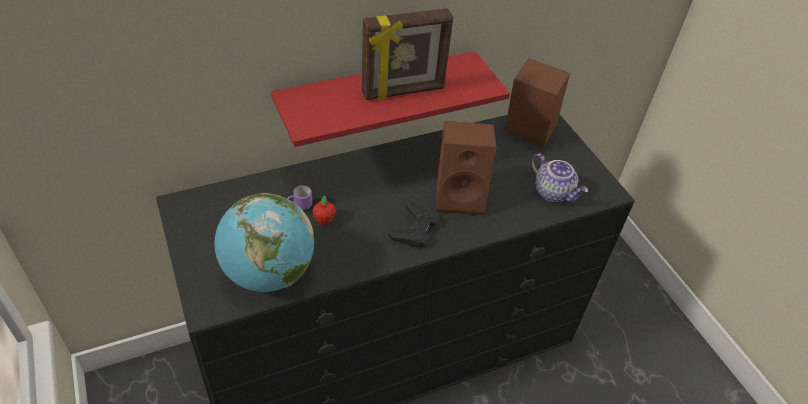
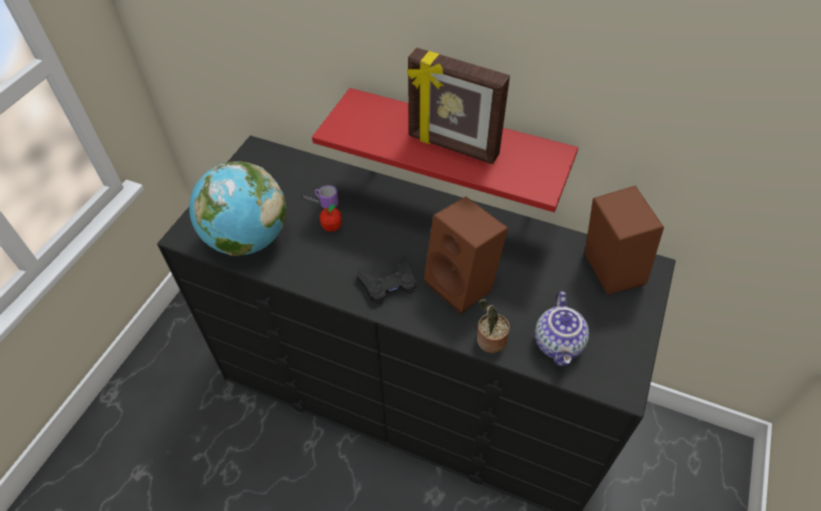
camera: 50 degrees right, 5 degrees up
none -> potted plant [477,299,510,353]

